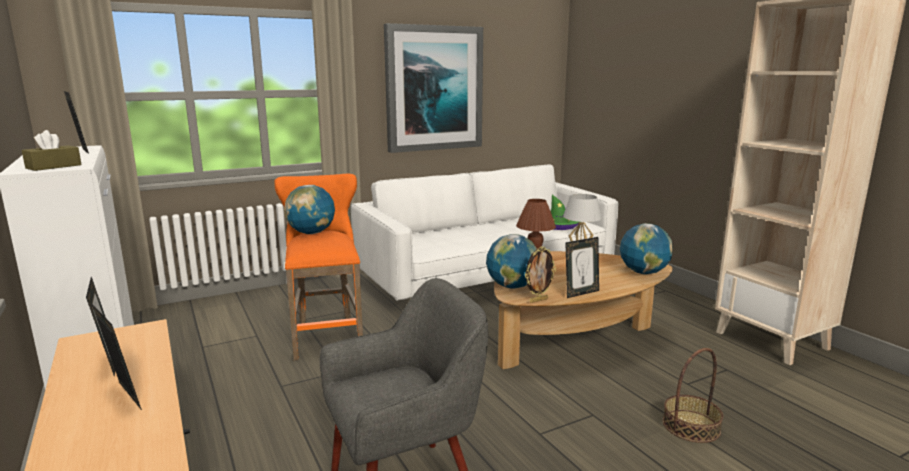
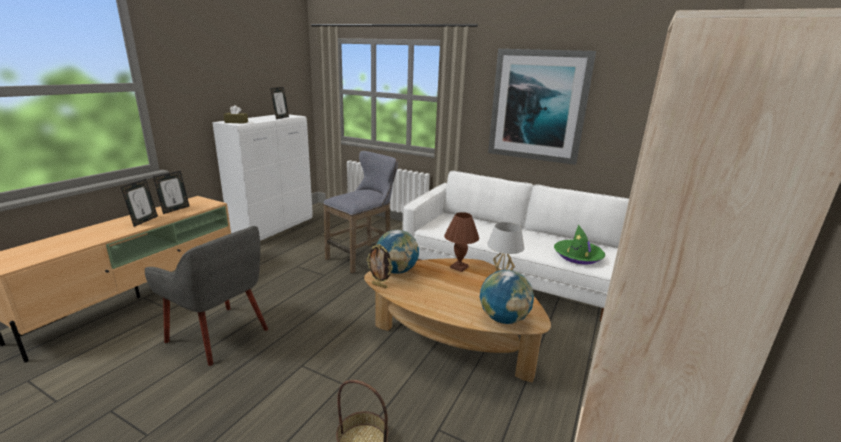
camera: 55 degrees right, 5 degrees up
orange stool [274,174,363,360] -> grey stool [323,151,398,273]
globe [284,185,335,234] -> none
picture frame [565,237,599,298] -> none

